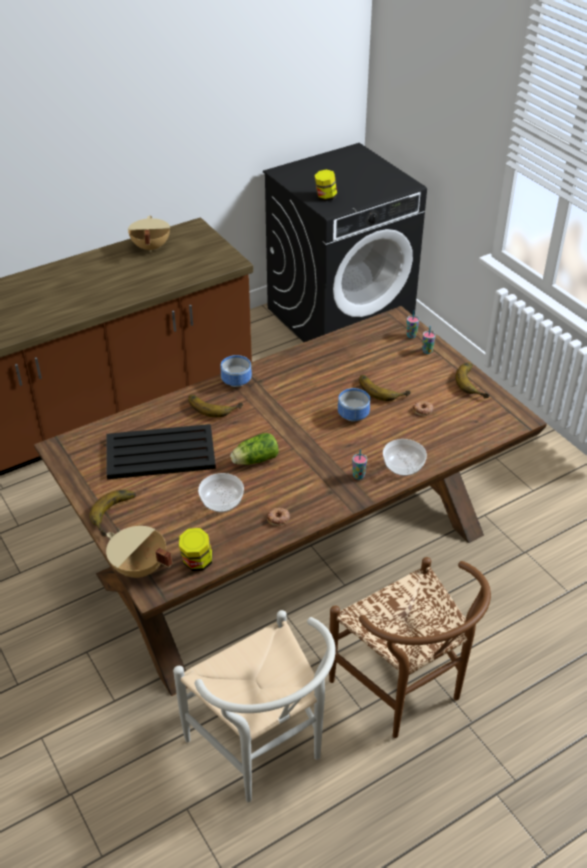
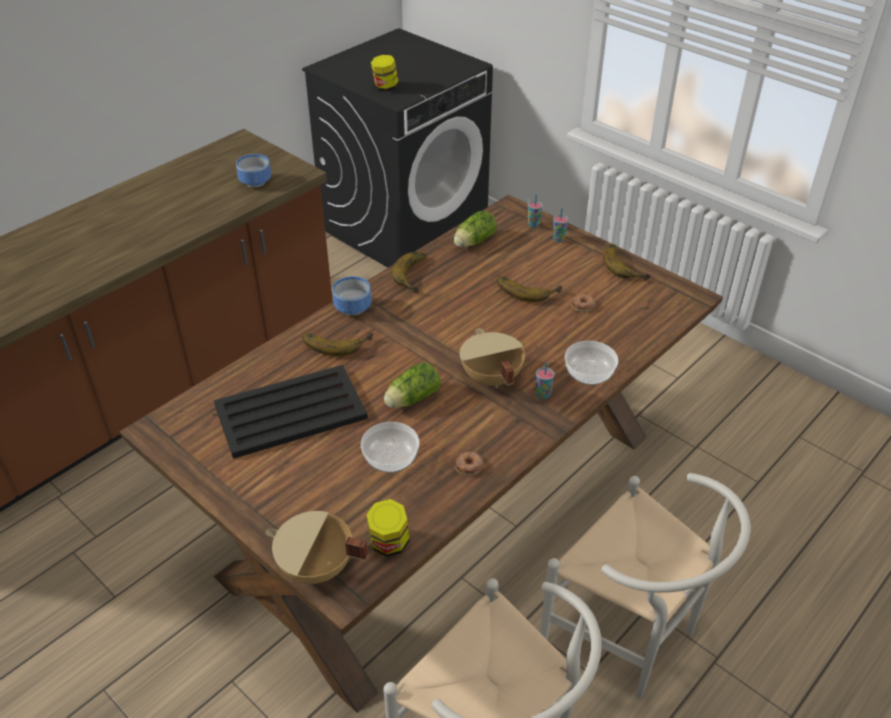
camera: 15 degrees left, 0 degrees up
banana [89,490,136,537] -> banana moved to [392,251,427,293]
beige cooking pot [128,216,170,253] -> beige cooking pot moved to [460,328,525,388]
brown chair [329,557,491,738] -> white chair [541,473,750,699]
bowl [338,388,370,422] -> bowl moved to [236,154,271,187]
none -> lettuce [454,211,497,247]

